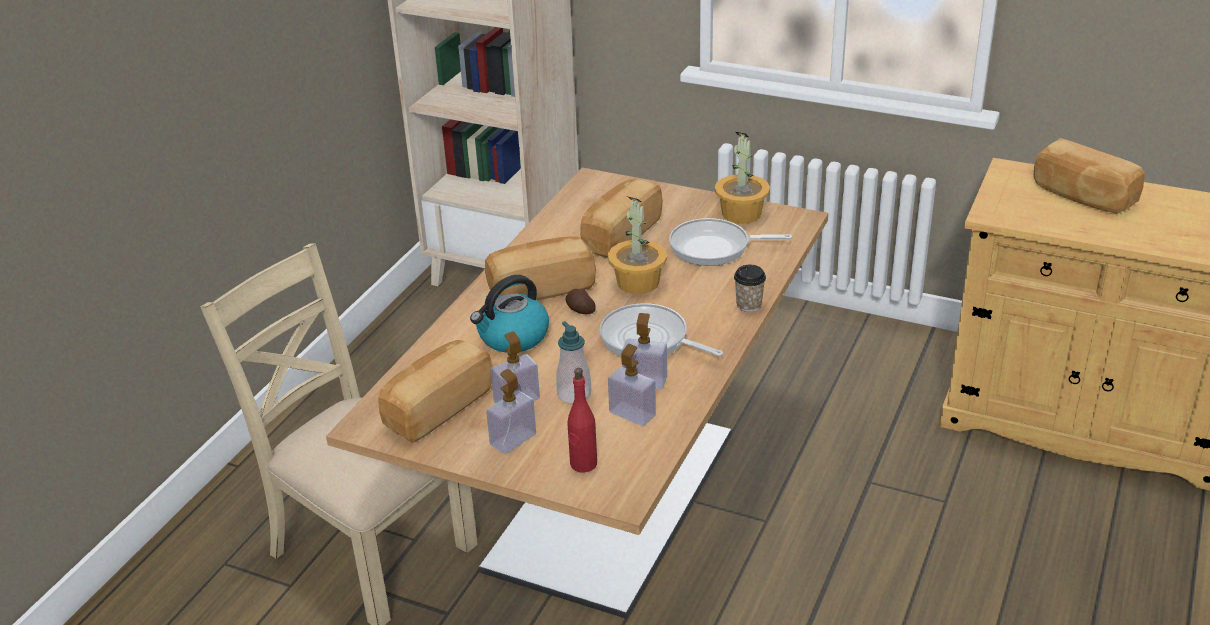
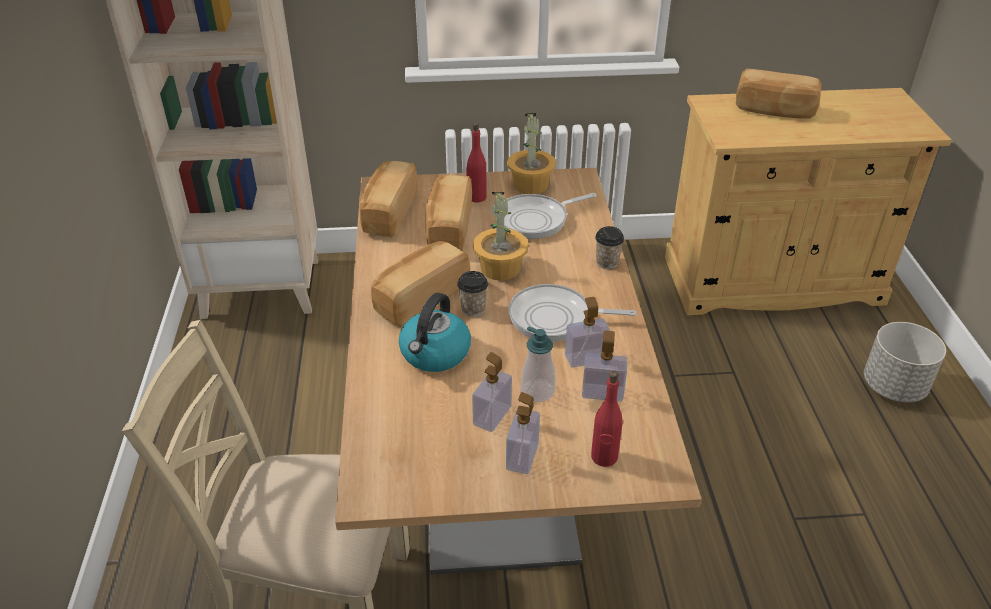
camera: 30 degrees left, 5 degrees up
bread [378,340,493,443] -> bread moved to [359,161,417,238]
potato [566,289,595,314] -> cup [457,271,488,316]
none -> red bottle [466,123,487,202]
none -> grey planter [864,322,946,402]

